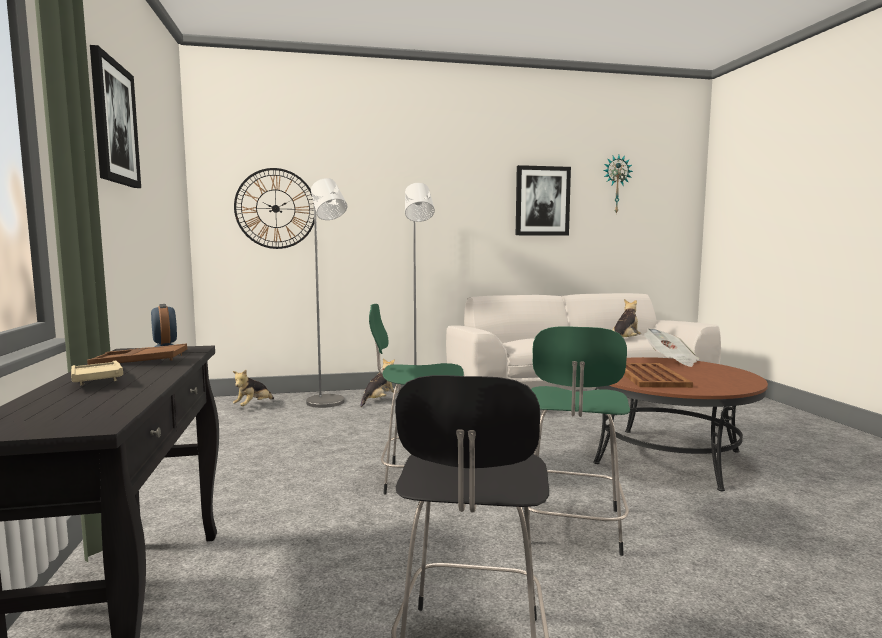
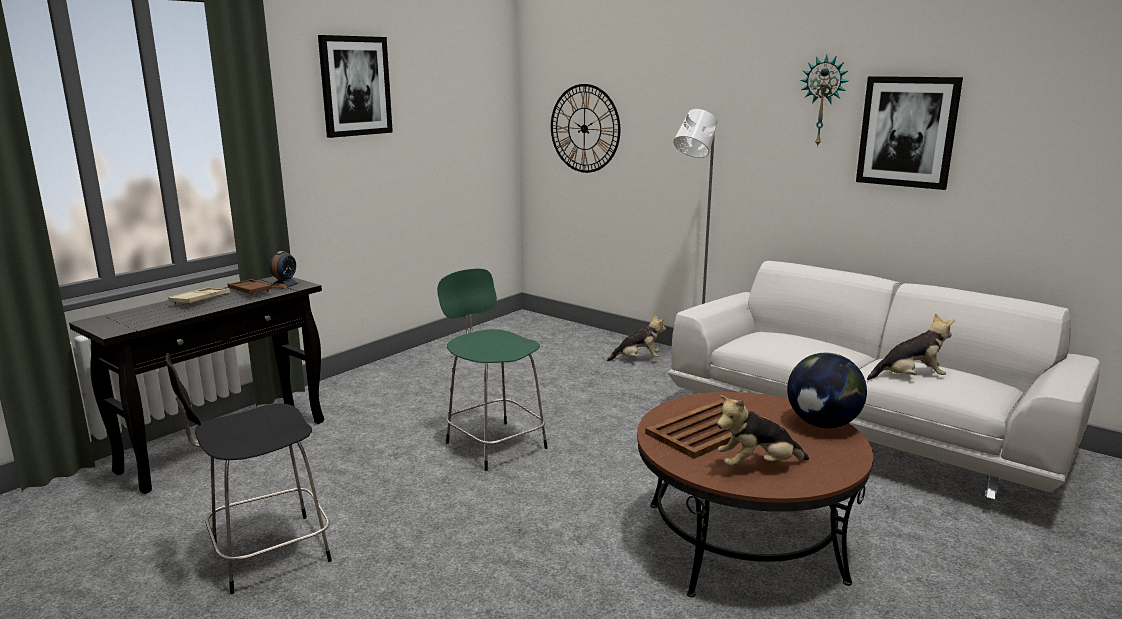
camera: 50 degrees right, 10 degrees up
plush toy [233,370,274,406] -> plush toy moved to [717,395,809,466]
grey floor lamp [306,178,347,408] -> none
green stool [523,326,630,556] -> none
wall clock [603,155,633,214] -> wall clock moved to [800,55,848,147]
newspaper [644,328,699,367] -> globe [787,353,867,428]

